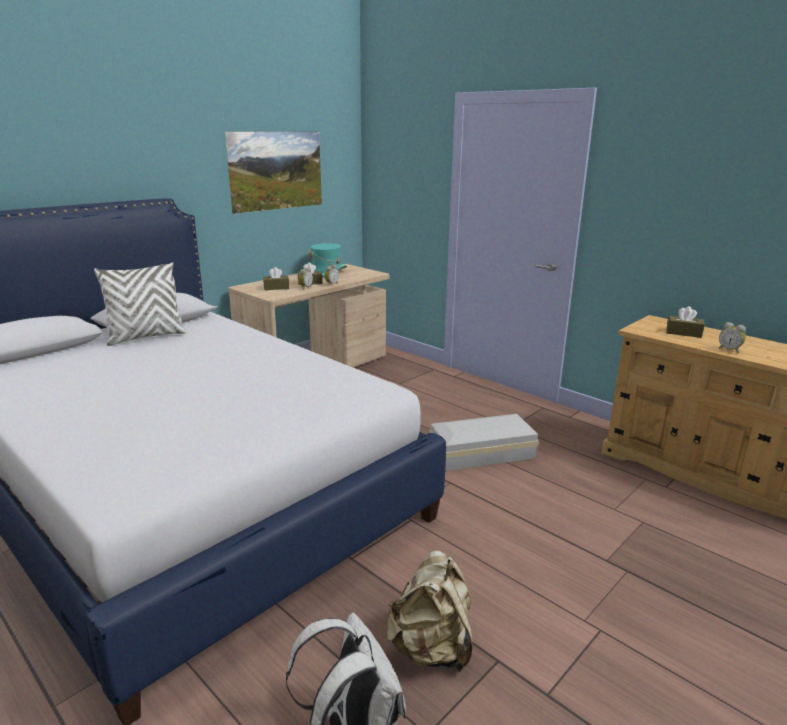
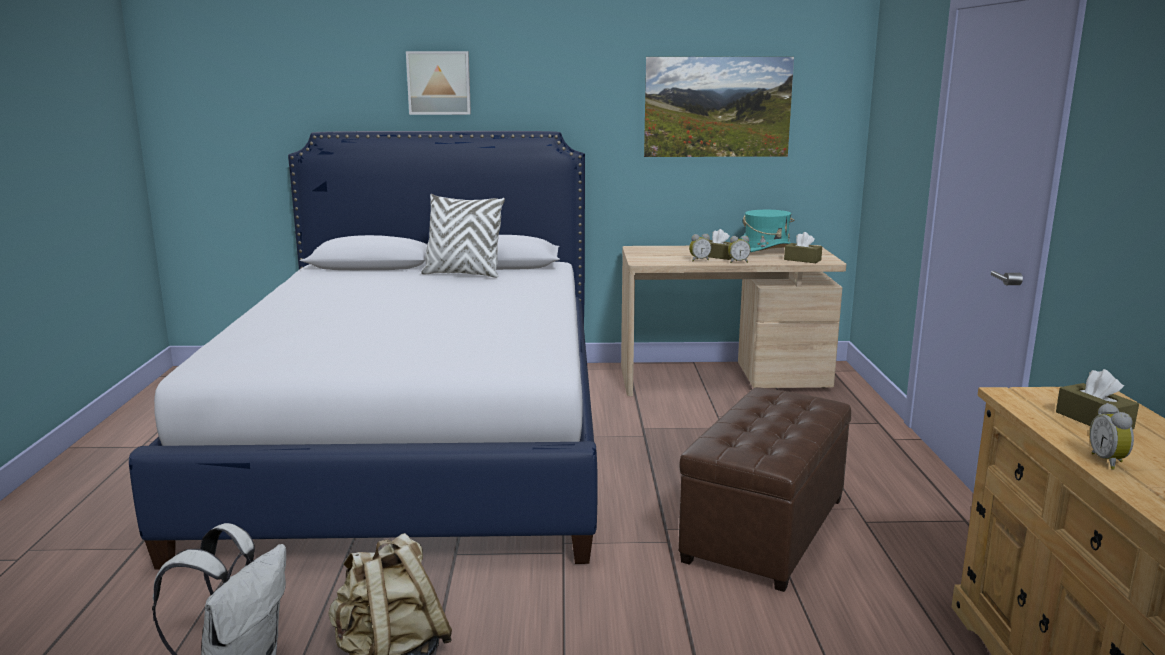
camera: 45 degrees right, 5 degrees down
brown tissue box [263,267,289,290] -> brown tissue box moved to [784,232,822,263]
white storage box [429,414,539,471] -> brown ottoman [678,387,851,592]
none -> picture [406,51,471,115]

